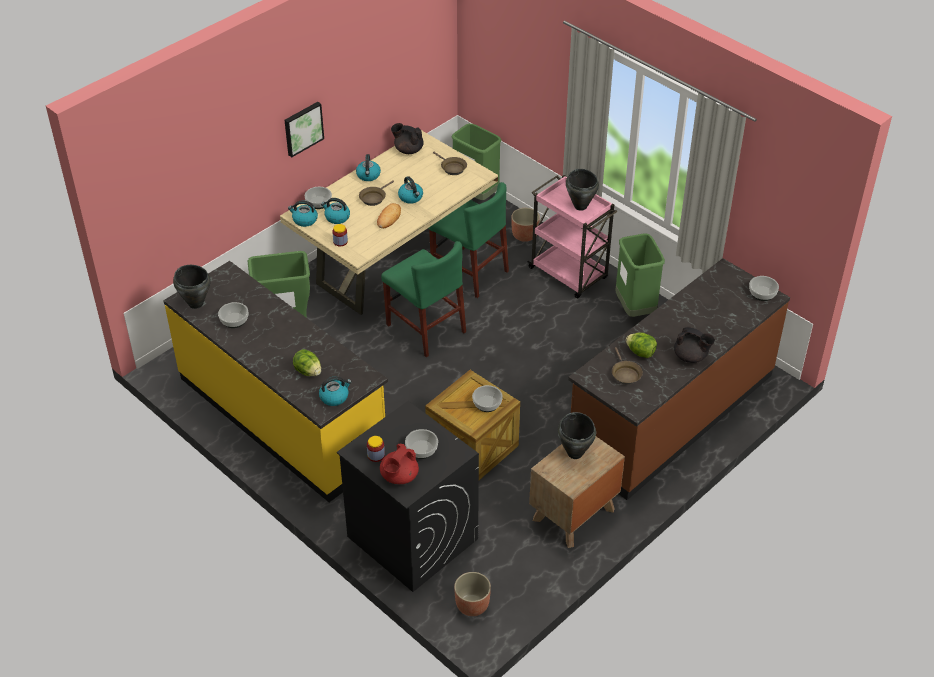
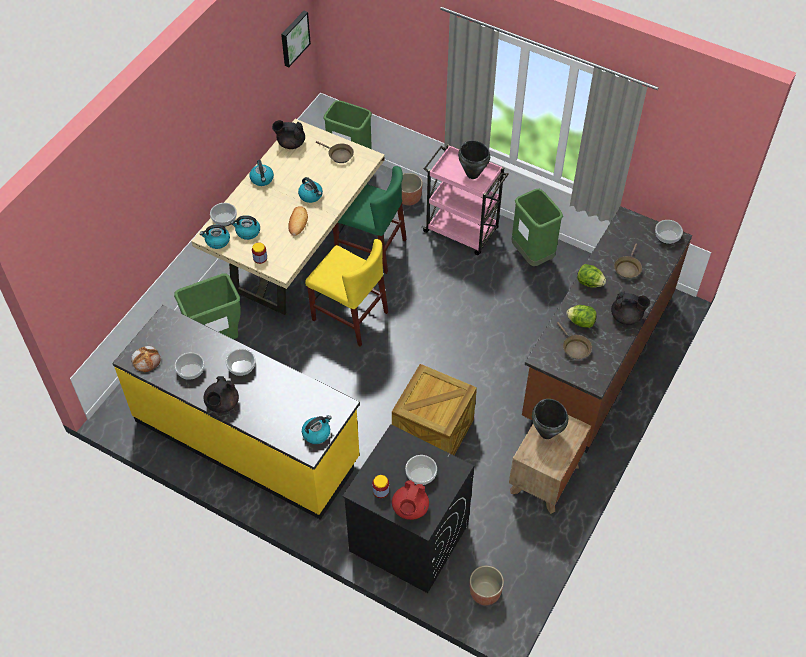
camera: 15 degrees left, 10 degrees up
black cooking pot [173,265,211,309] -> bread [131,346,161,372]
picture [284,102,324,157] -> picture moved to [281,11,311,67]
lettuce [293,349,321,376] -> lettuce moved to [577,264,606,288]
brown frying pan [359,180,394,206] -> brown frying pan moved to [614,244,642,279]
green chair [381,241,466,357] -> yellow chair [305,239,388,347]
bowl [472,385,503,412] -> bowl moved to [226,349,255,376]
none -> black teapot [204,376,239,413]

